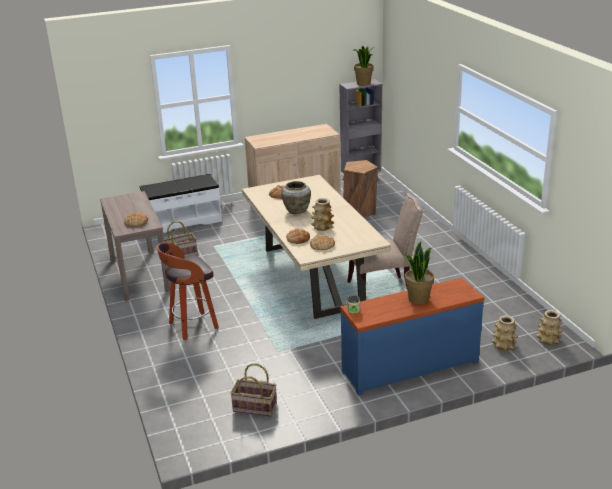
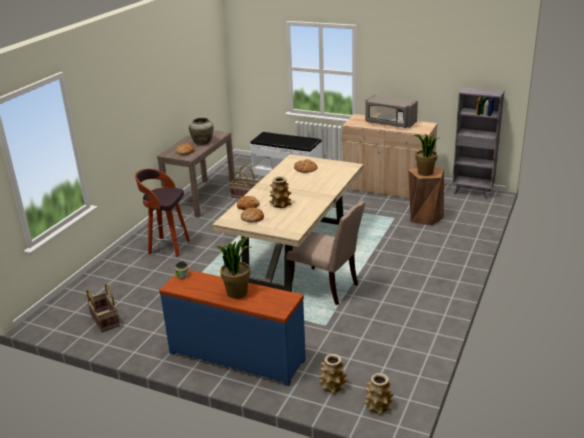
camera: 45 degrees right, 0 degrees up
beige vase [281,181,311,214] -> beige vase moved to [189,118,214,145]
potted plant [352,46,374,86] -> potted plant moved to [413,133,438,176]
none -> grey microwave [365,94,418,128]

